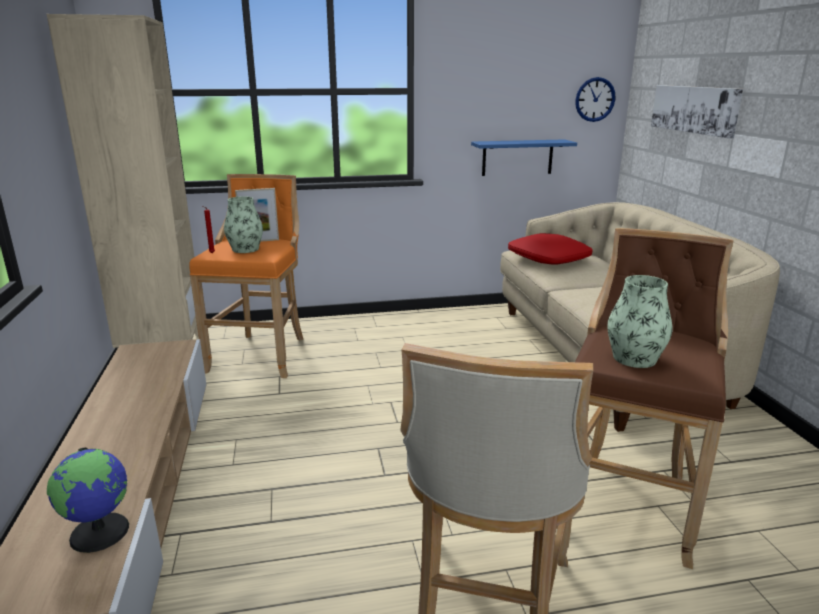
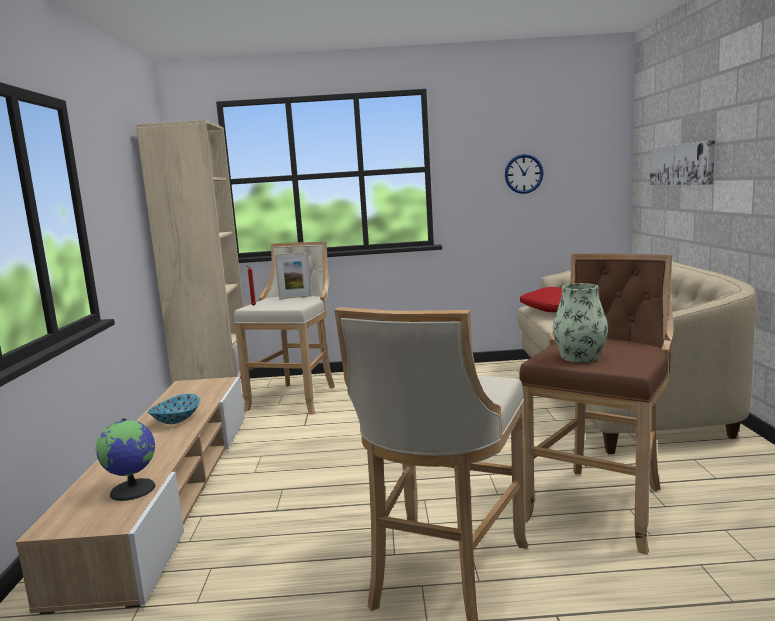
camera: 10 degrees right, 10 degrees down
orange stool [189,174,303,378] -> beige stool [234,242,335,415]
vase [224,196,263,253] -> none
blue shelf [471,139,577,176] -> none
wall clock [575,77,615,122] -> wall clock moved to [505,154,544,194]
none -> bowl [147,394,200,424]

